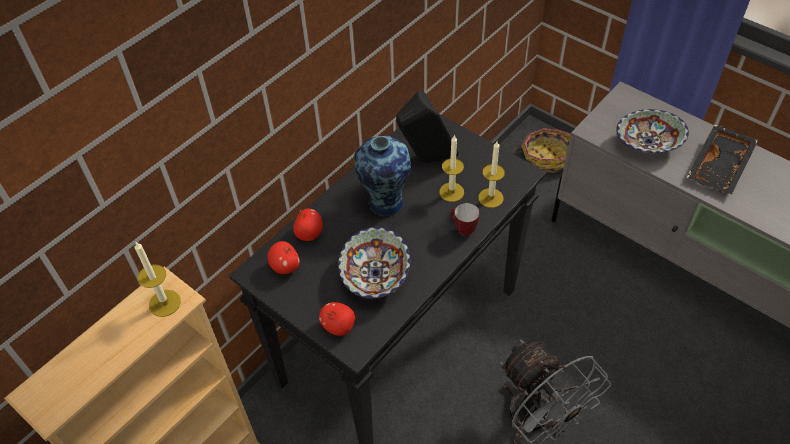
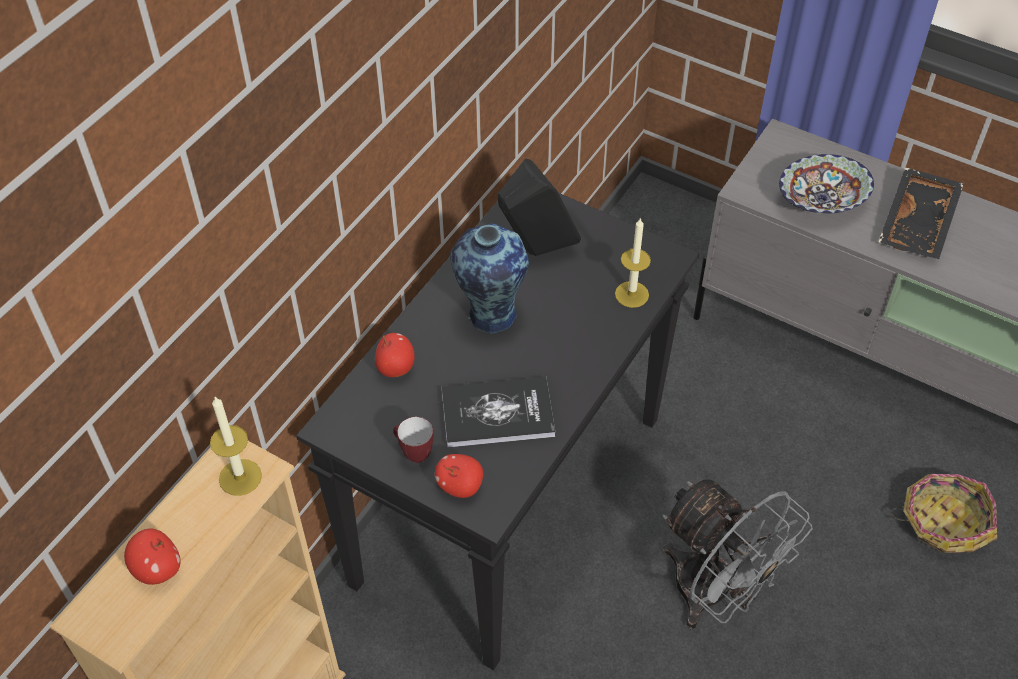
camera: 10 degrees left, 0 degrees up
apple [267,241,300,274] -> apple moved to [124,529,181,585]
bowl [338,227,410,299] -> book [441,377,555,447]
candle [439,135,464,202] -> none
mug [451,203,480,236] -> mug moved to [393,417,434,463]
basket [515,128,571,173] -> basket moved to [891,474,997,553]

